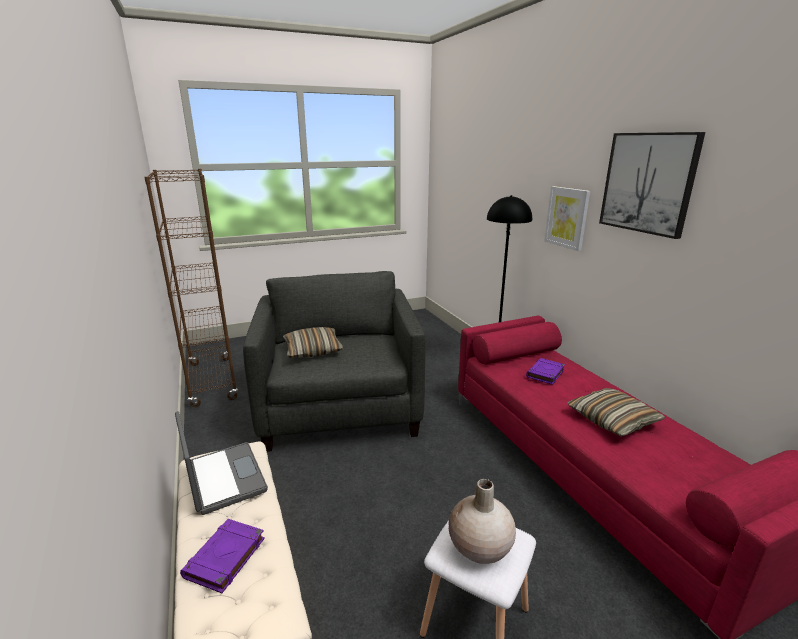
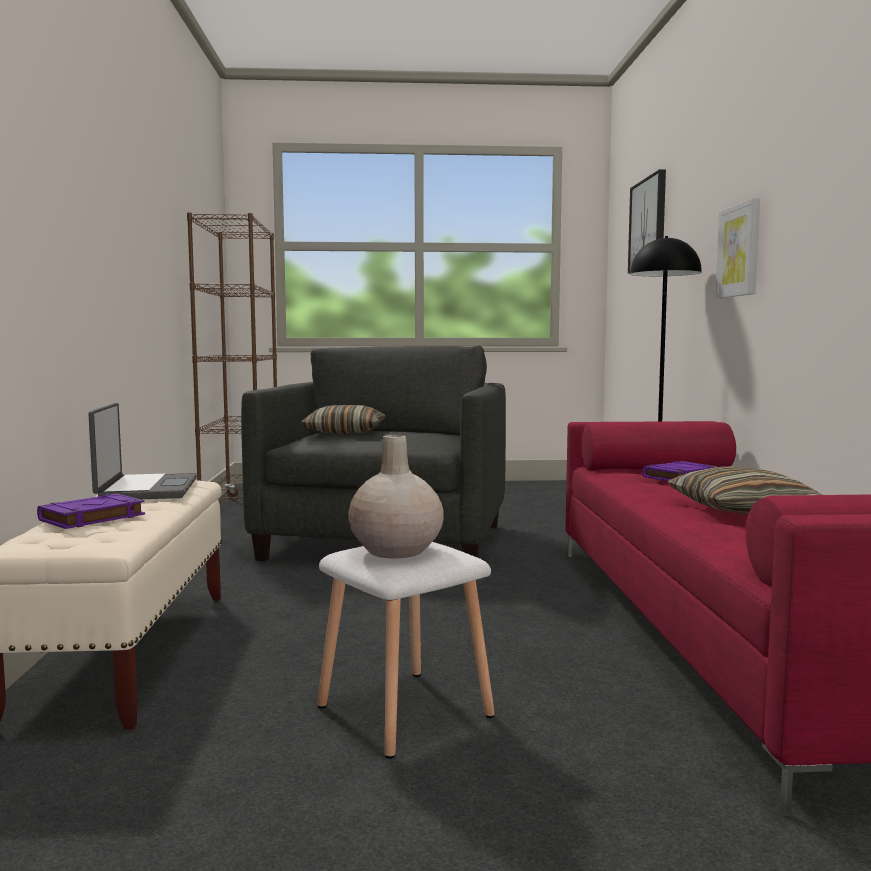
camera: 20 degrees right, 15 degrees down
picture [599,132,705,239] -> picture moved to [628,169,666,273]

